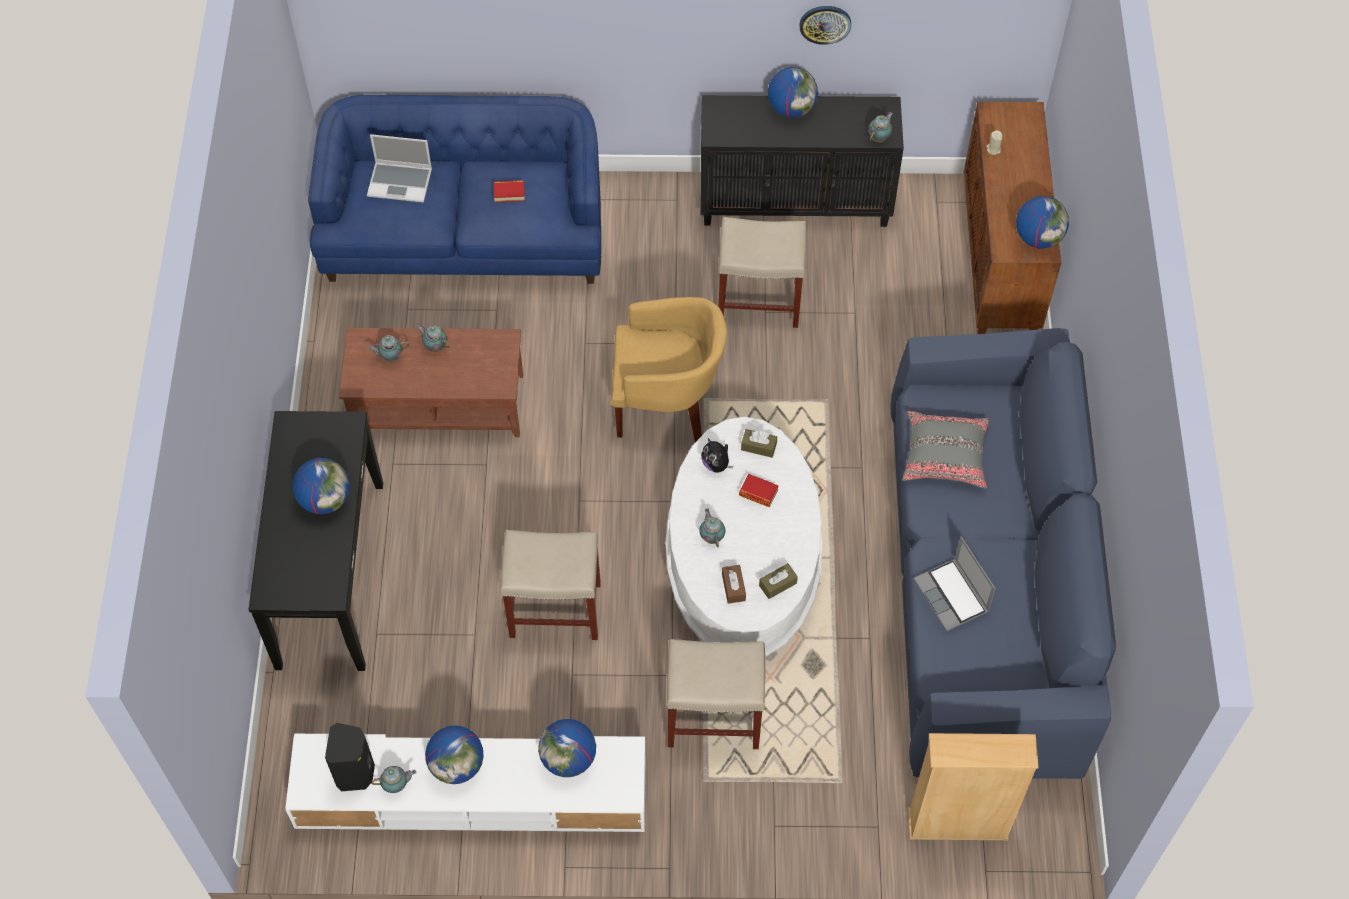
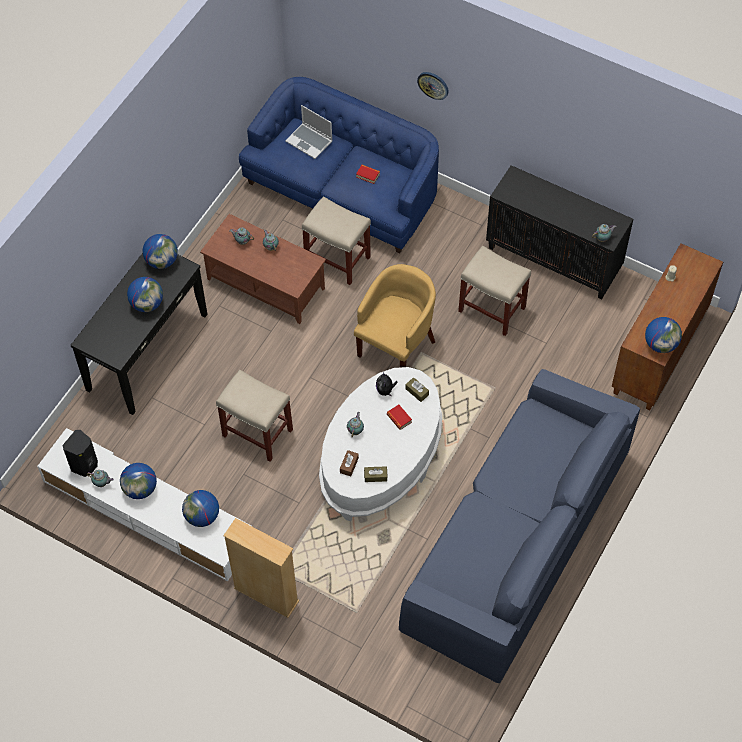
camera: 30 degrees right, 0 degrees up
yellow armchair [611,297,727,442] -> yellow armchair turned 90 degrees counterclockwise [354,264,436,367]
beige stool [667,639,765,749] -> beige stool moved to [302,197,371,285]
globe [768,67,818,118] -> globe moved to [143,234,178,269]
wall clock [799,6,851,45] -> wall clock moved to [417,72,449,100]
grey pillow [902,411,989,488] -> none
beige bookcase [908,733,1039,840] -> beige bookcase moved to [223,518,299,618]
laptop [914,536,996,631] -> none

